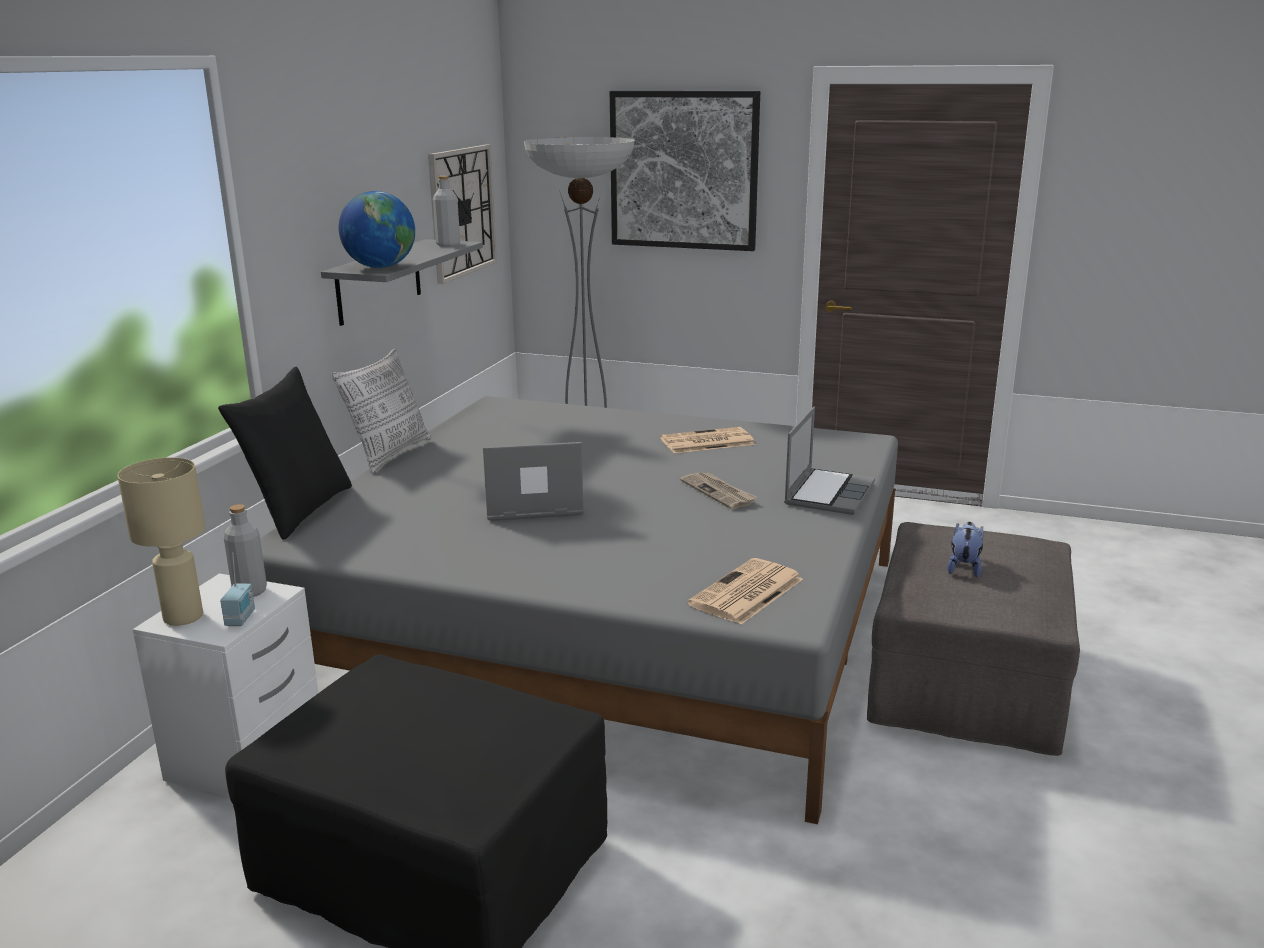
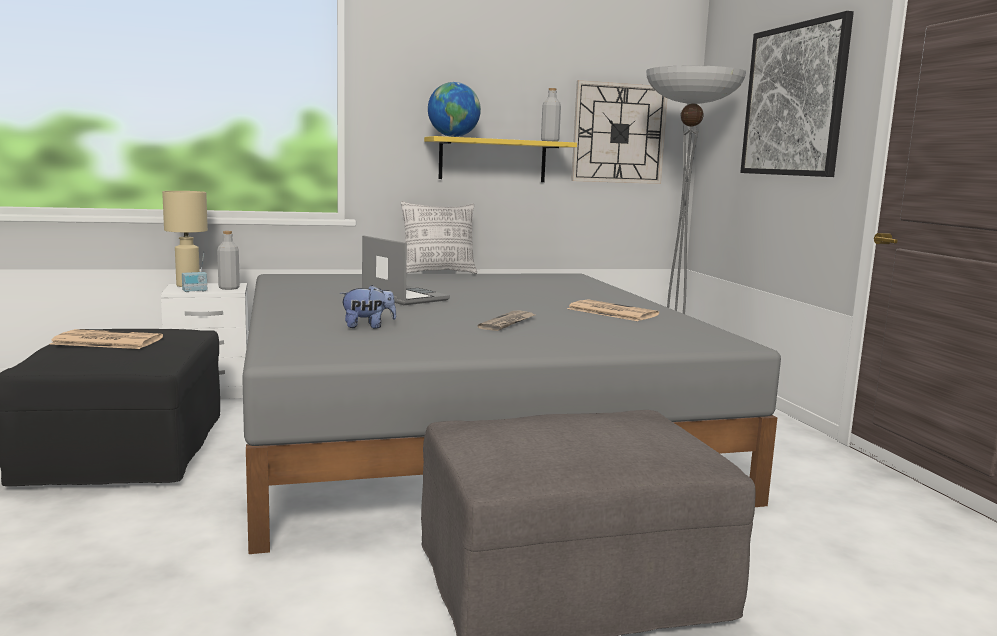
camera: 55 degrees right, 10 degrees down
black pillow [218,367,352,540] -> none
grey shelf [321,239,483,326] -> yellow shelf [424,136,577,182]
newspaper [687,558,803,624] -> newspaper moved to [50,329,163,349]
laptop [784,407,875,515] -> none
plush toy [947,522,983,577] -> plush toy moved to [340,285,396,329]

